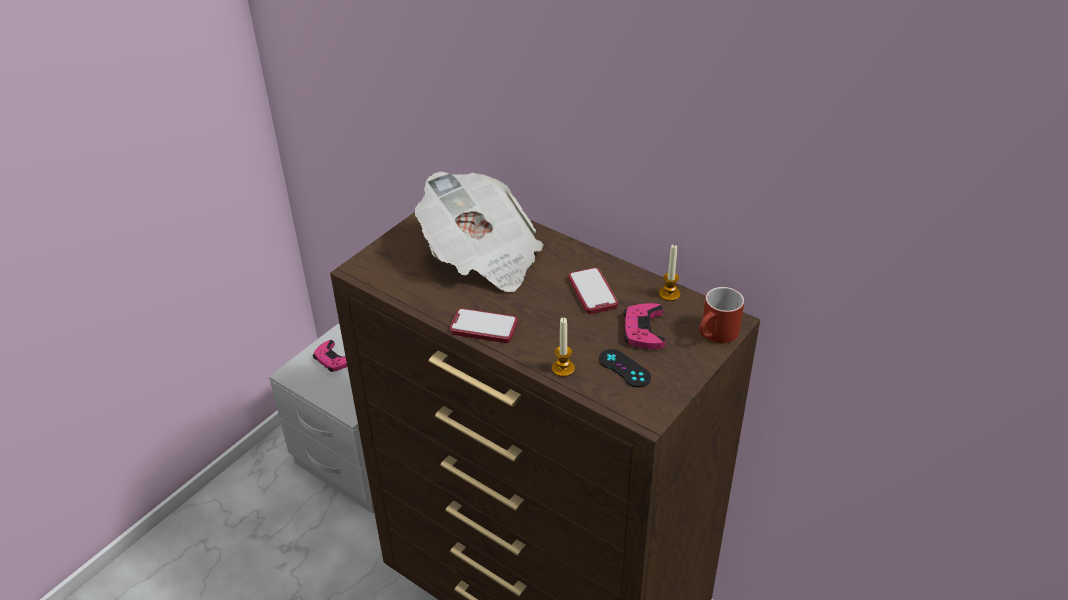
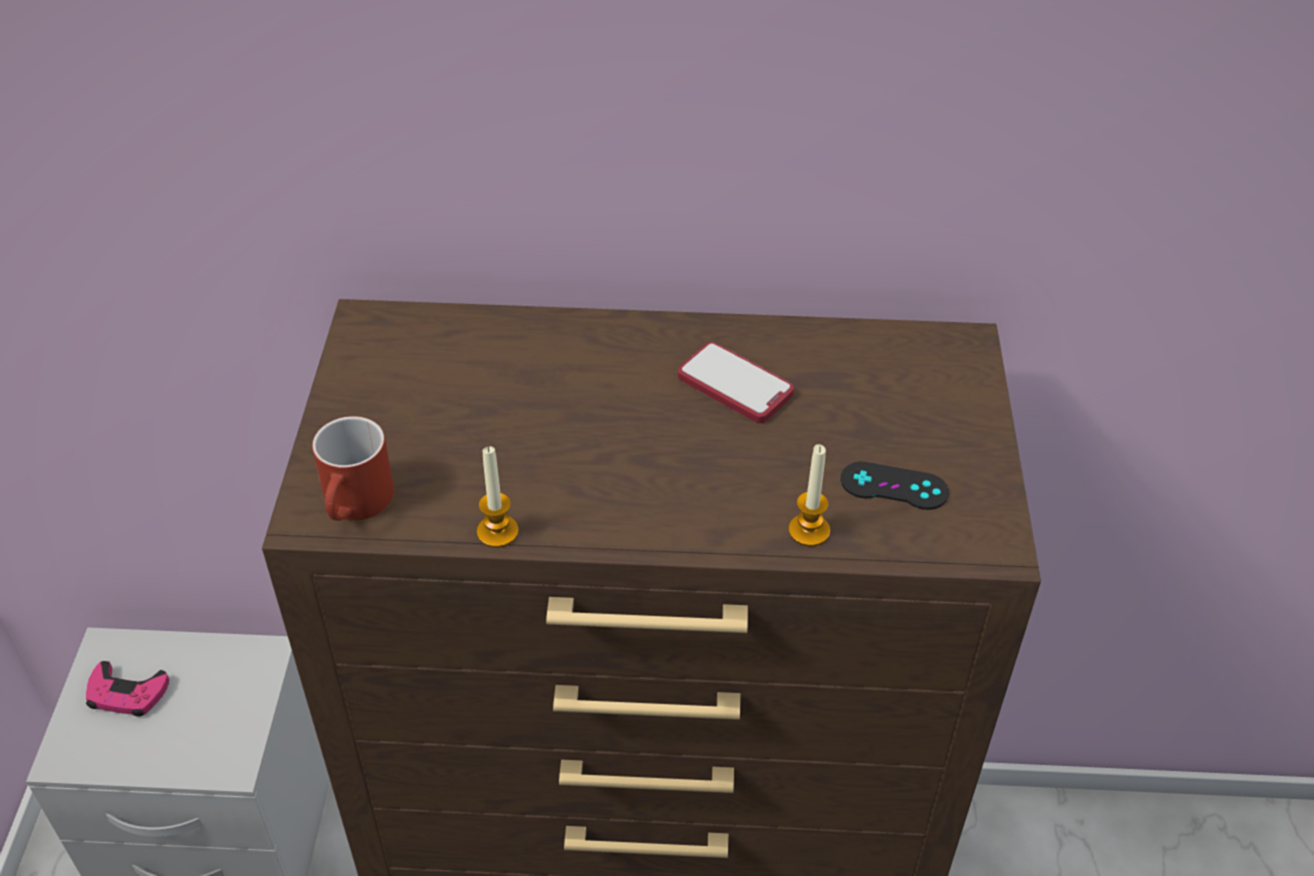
camera: 35 degrees left, 5 degrees up
newspaper [415,171,543,292] -> none
phone [450,308,518,343] -> none
pink game controller [623,303,666,349] -> none
candle [659,244,680,301] -> candle moved to [477,446,519,548]
red mug [699,287,744,344] -> red mug moved to [312,416,394,521]

